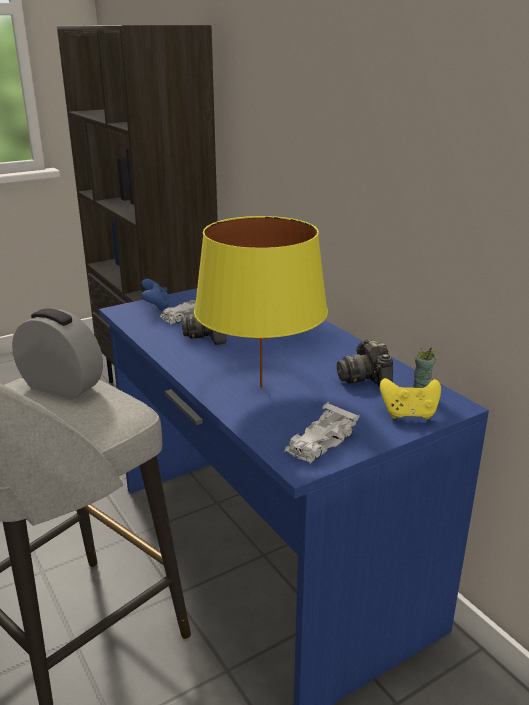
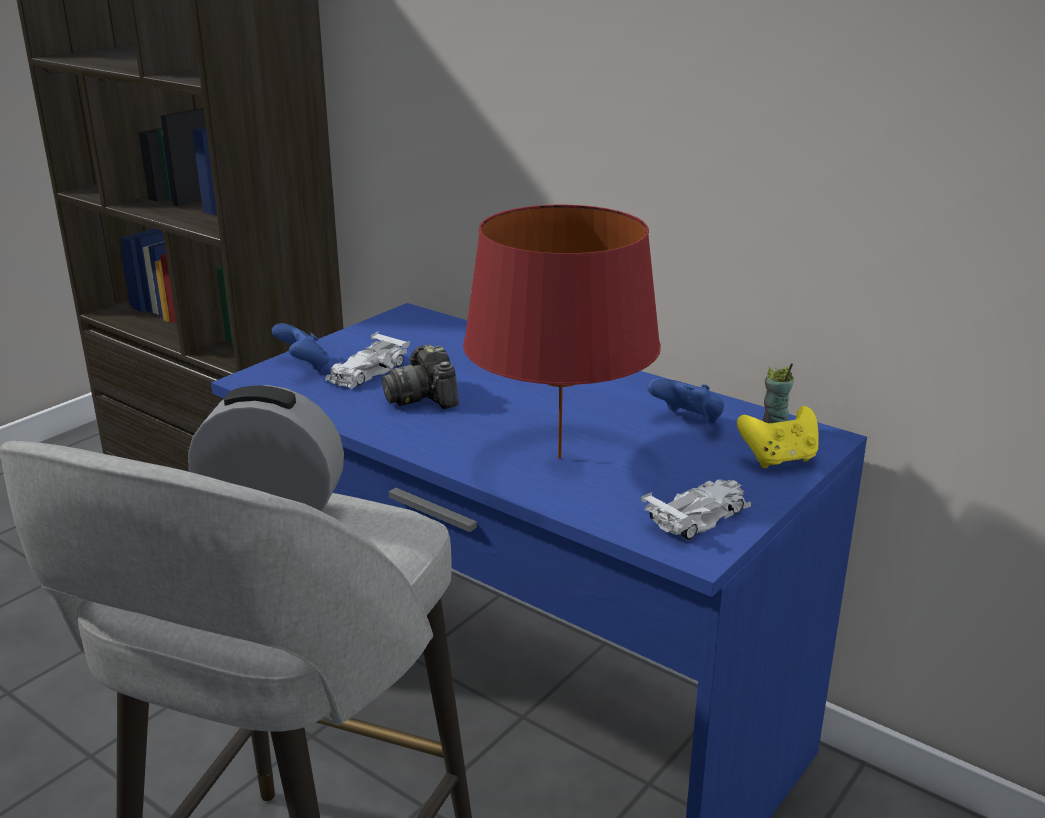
camera: 20 degrees left, 0 degrees up
yellow table lamp [194,216,328,388] -> red table lamp [463,205,661,459]
white toy car [285,402,360,463] -> white toy car turned 150 degrees counterclockwise [641,479,751,540]
camera [337,339,393,387] -> blue game controller [647,378,724,423]

